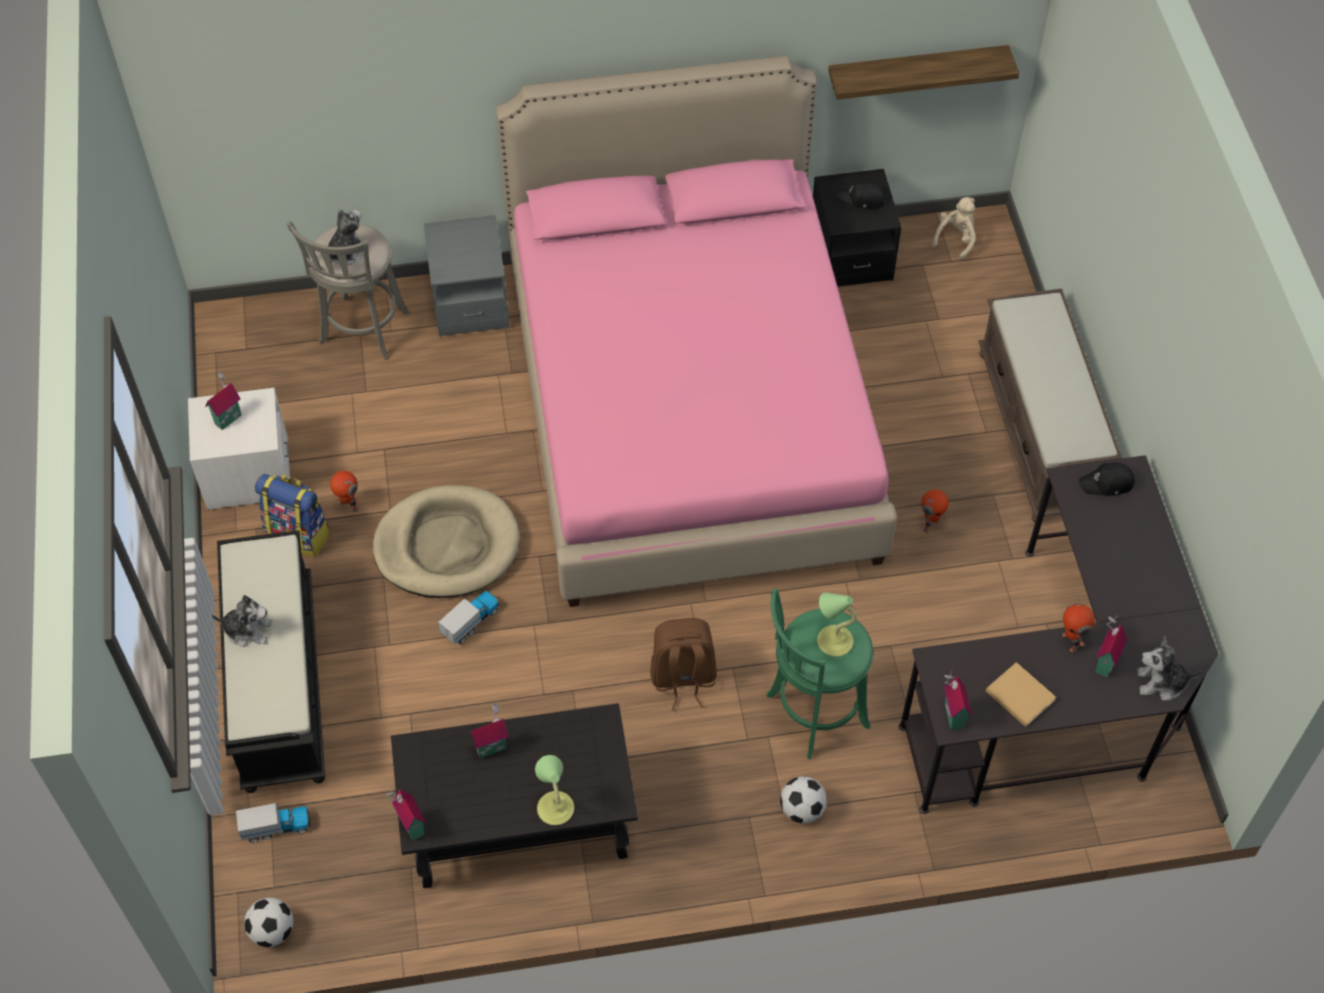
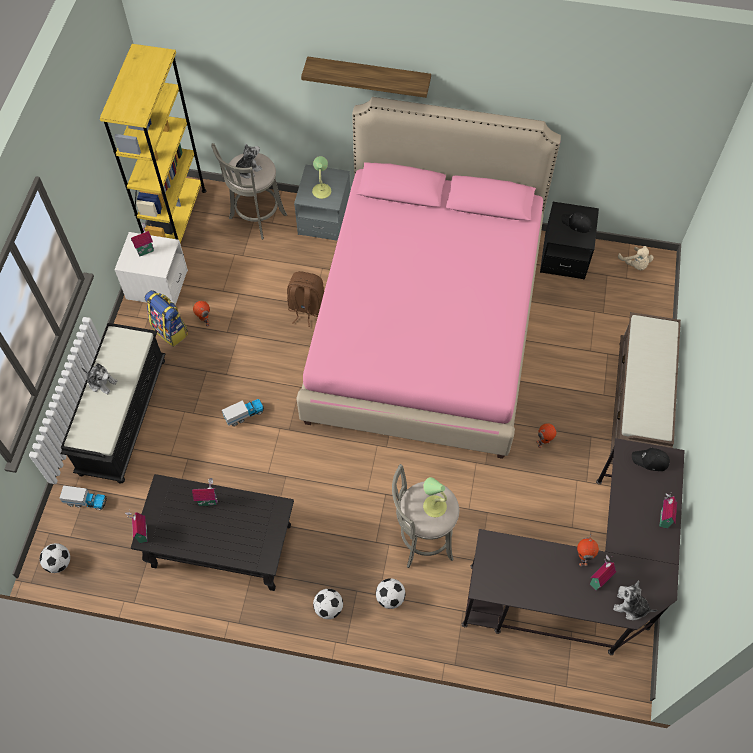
camera: 20 degrees right, 5 degrees up
beige dog bed [373,485,520,598] -> none
table lamp [535,755,574,825] -> table lamp moved to [312,156,331,199]
brown backpack [650,618,717,711] -> brown backpack moved to [287,271,324,327]
green stool [766,588,873,759] -> grey stool [392,464,459,568]
shelf [828,45,1019,100] -> shelf moved to [301,56,431,98]
beige plush toy [931,197,976,261] -> beige plush toy turned 105 degrees clockwise [618,246,654,270]
toy house [944,670,972,730] -> toy house moved to [659,492,677,529]
beige book [986,662,1056,727] -> none
none -> yellow bookcase [100,44,206,255]
none -> football [313,589,343,619]

